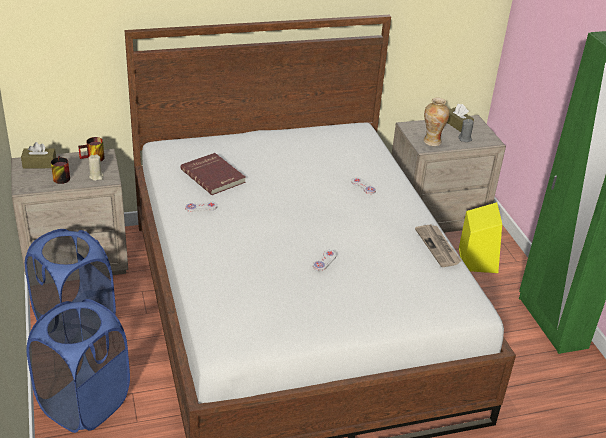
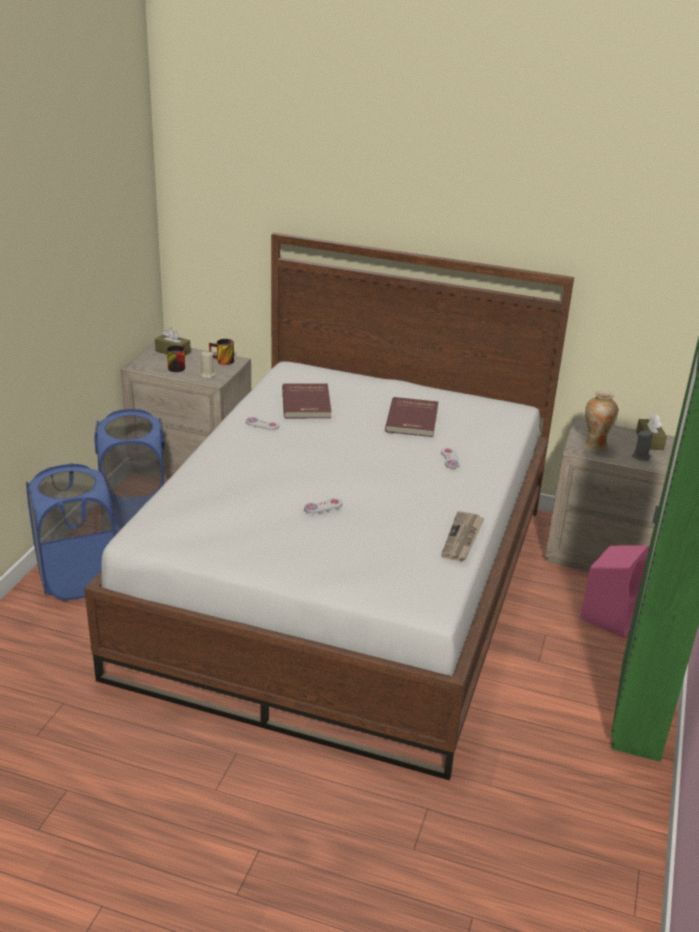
camera: 35 degrees right, 5 degrees down
yellow speaker [459,202,502,273] -> pink speaker [580,545,649,638]
none -> red book [385,397,438,437]

